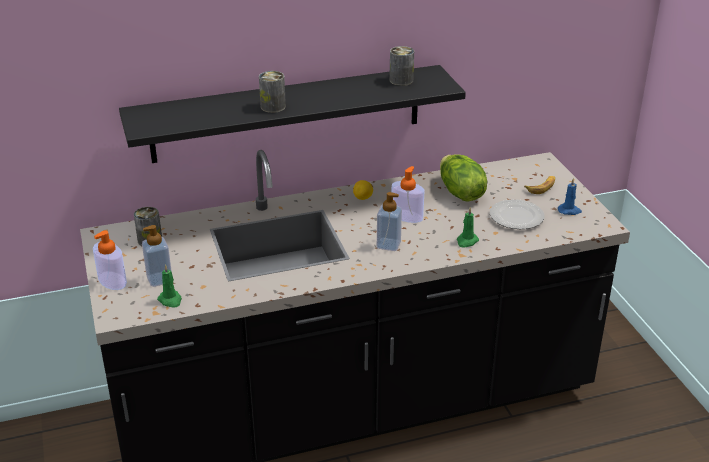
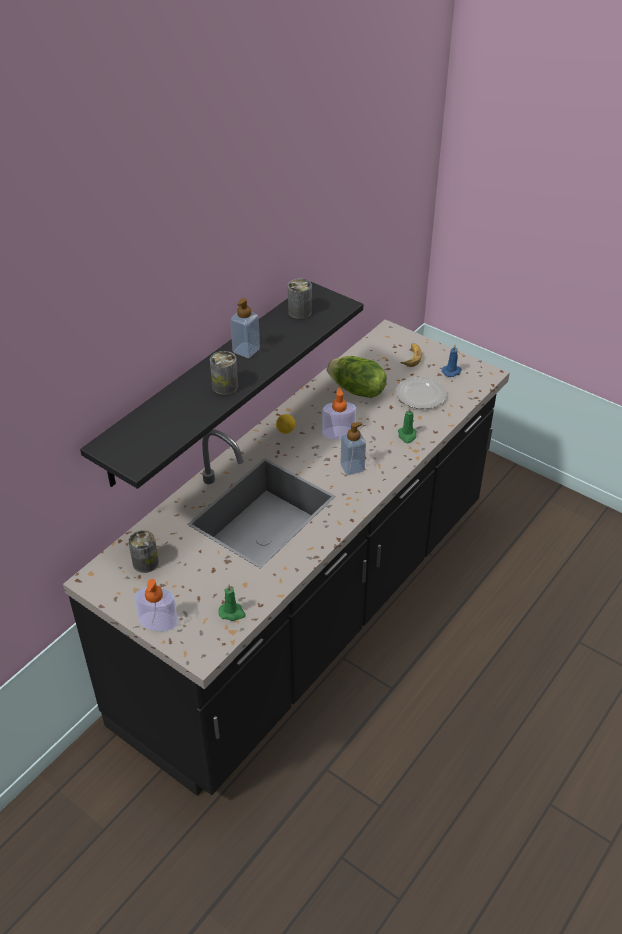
camera: 35 degrees left, 10 degrees up
soap dispenser [142,225,172,287] -> soap dispenser moved to [230,298,260,358]

